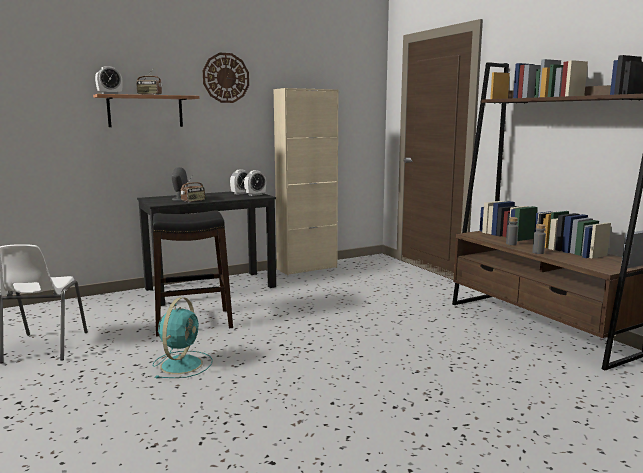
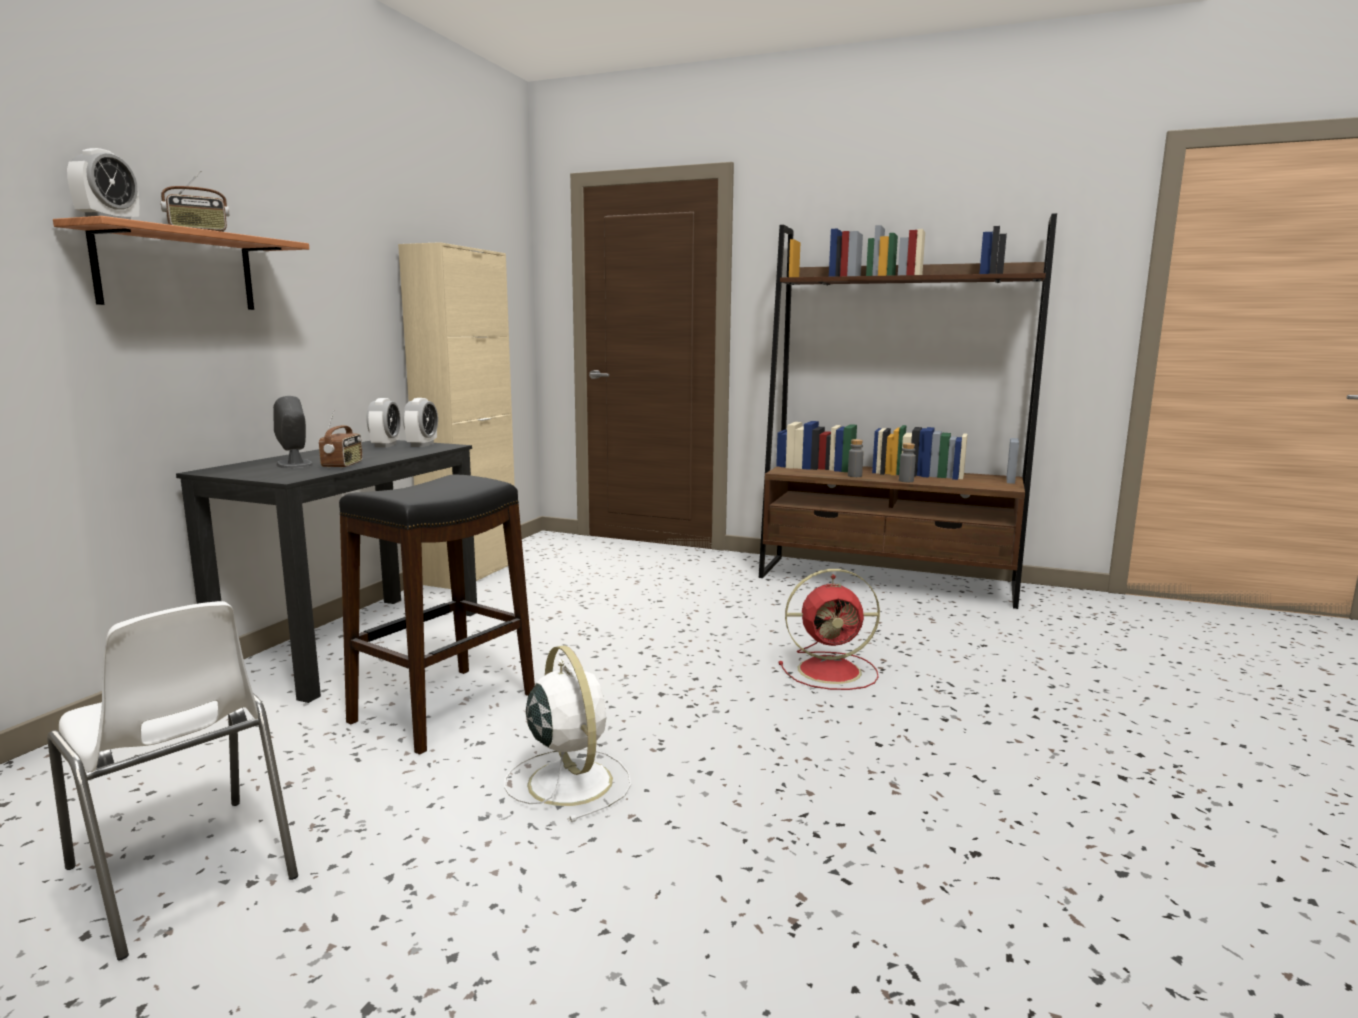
camera: 40 degrees left, 0 degrees up
turquoise fan [153,297,213,378] -> white fan [504,645,631,822]
wall clock [203,53,249,103] -> none
none -> red fan [779,569,880,690]

